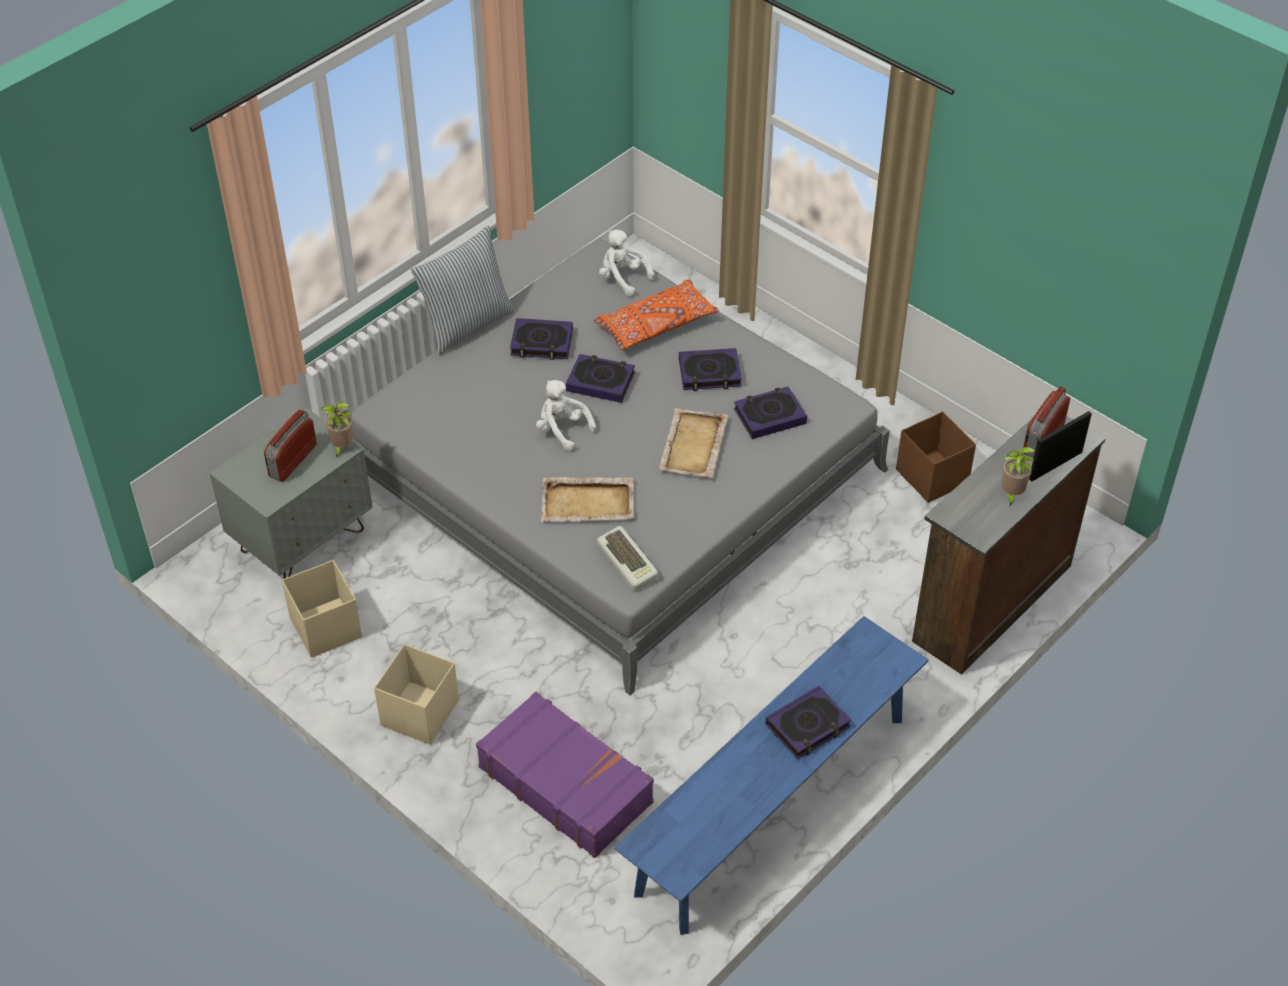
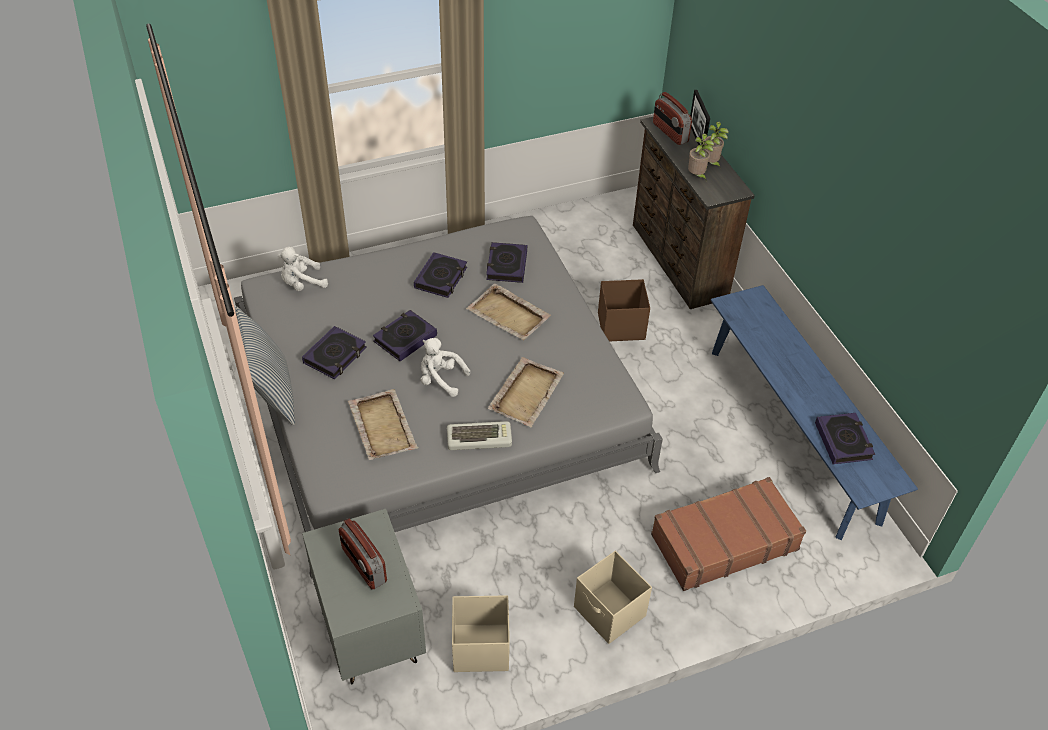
camera: 65 degrees left, 0 degrees up
potted plant [321,402,353,457] -> potted plant moved to [688,134,714,179]
purple suitcase [476,692,654,858] -> brown suitcase [651,477,806,591]
white plush toy [536,380,596,451] -> white plush toy turned 45 degrees clockwise [421,338,470,397]
orange pillow [593,279,719,351] -> none
keyboard [597,526,658,591] -> keyboard moved to [447,421,512,450]
book [765,686,852,759] -> book moved to [815,413,875,464]
brown storage box [896,411,976,503] -> brown storage box moved to [598,279,650,341]
none -> beige tray [348,389,418,460]

